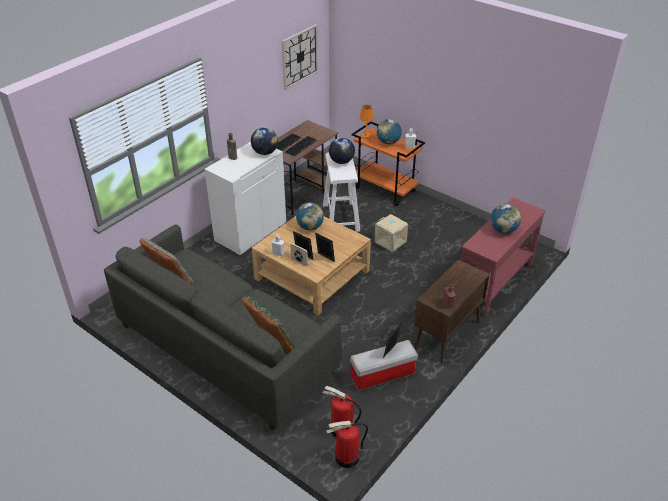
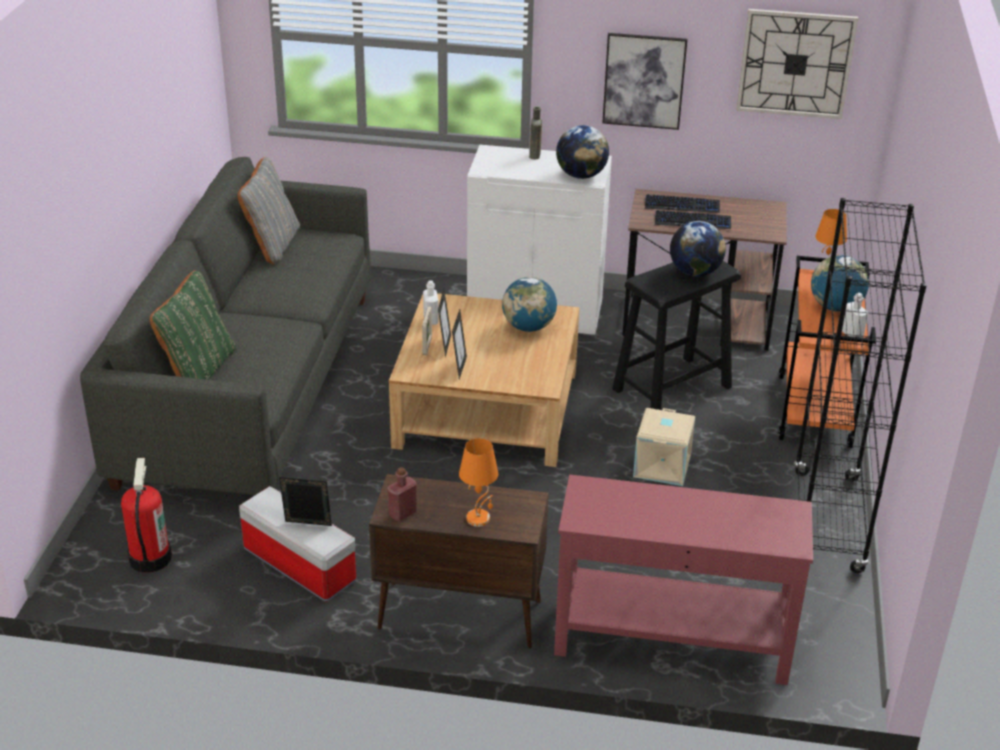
camera: 60 degrees right, 5 degrees down
white stool [323,153,360,232] -> black stool [612,261,741,410]
fire extinguisher [326,421,368,468] -> none
globe [491,204,521,233] -> none
none -> orange table lamp [459,438,498,527]
none -> picture [602,33,688,130]
none -> black bookcase [794,198,927,573]

